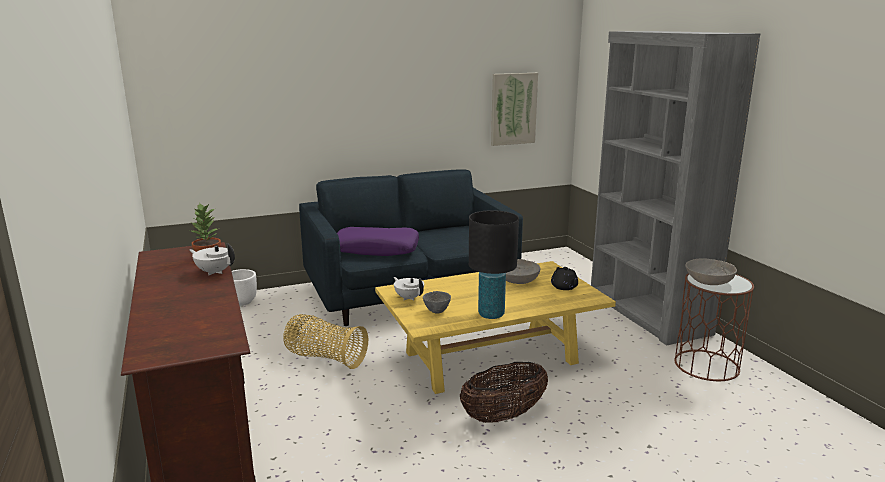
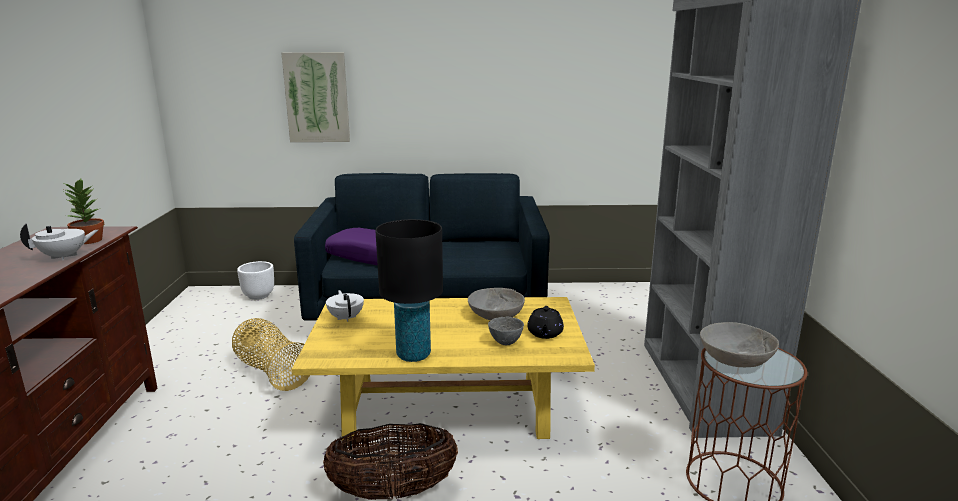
camera: 20 degrees right, 0 degrees up
white teapot [190,243,235,275] -> white teapot turned 105 degrees clockwise [20,223,98,260]
grey bowl [423,291,451,314] -> grey bowl moved to [488,317,524,345]
picture [491,73,538,146] -> picture moved to [281,52,350,142]

